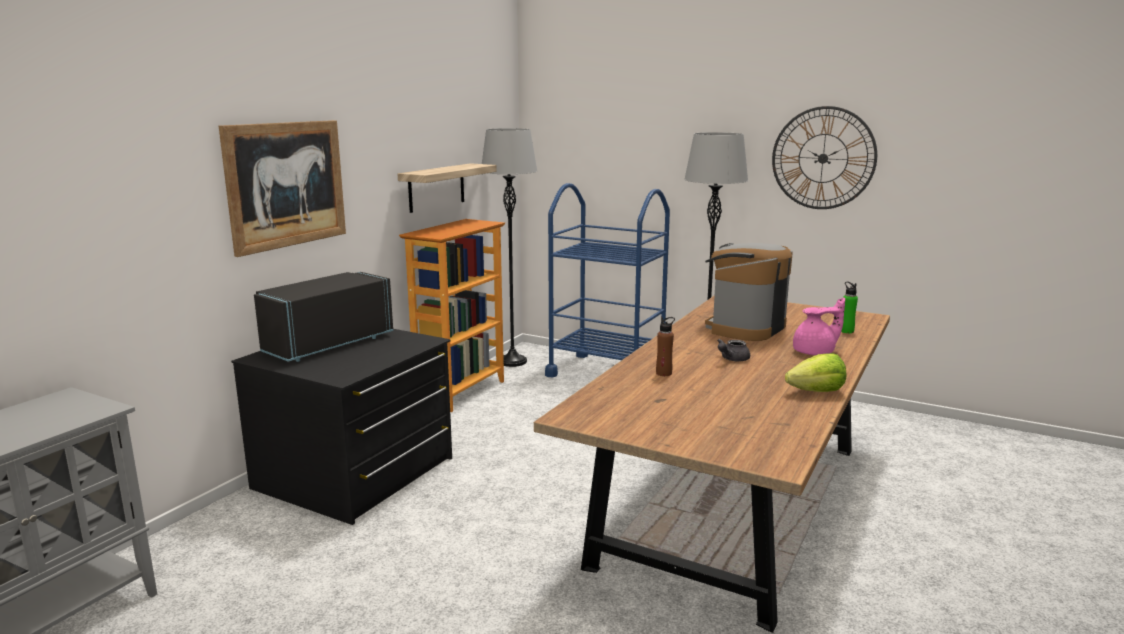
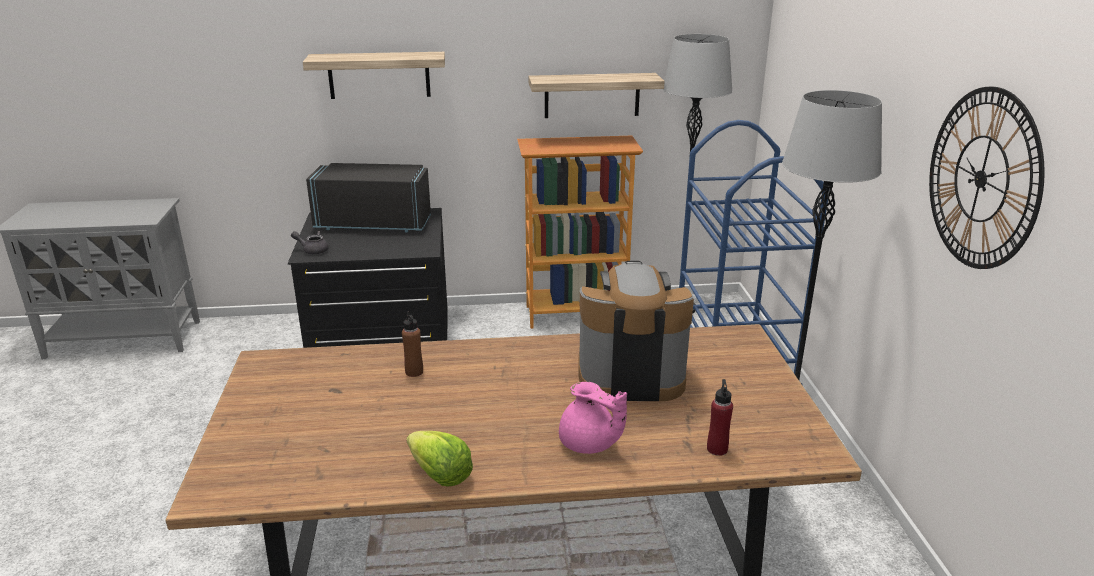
camera: 55 degrees right, 10 degrees up
picture [219,120,346,257] -> shelf [303,52,445,99]
grey teapot [717,339,750,361] -> grey teapot moved to [291,231,328,254]
green bottle [841,281,858,333] -> red bottle [707,379,733,456]

